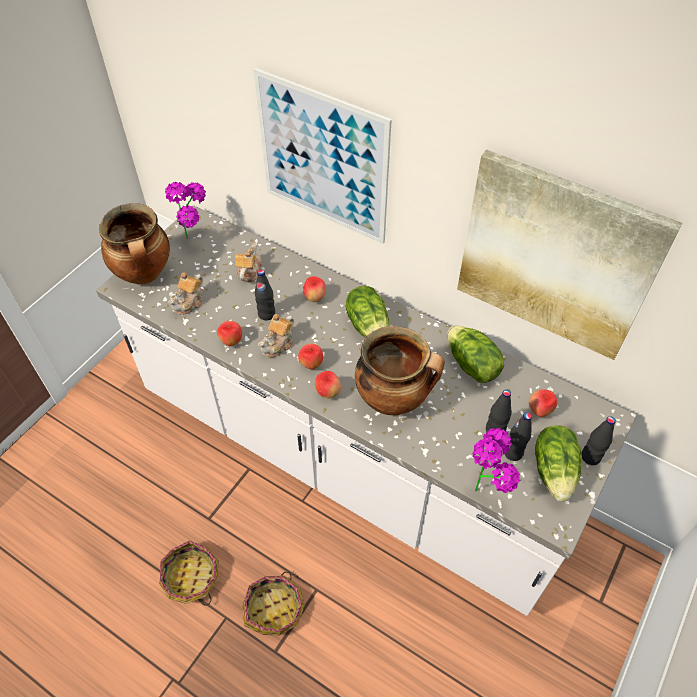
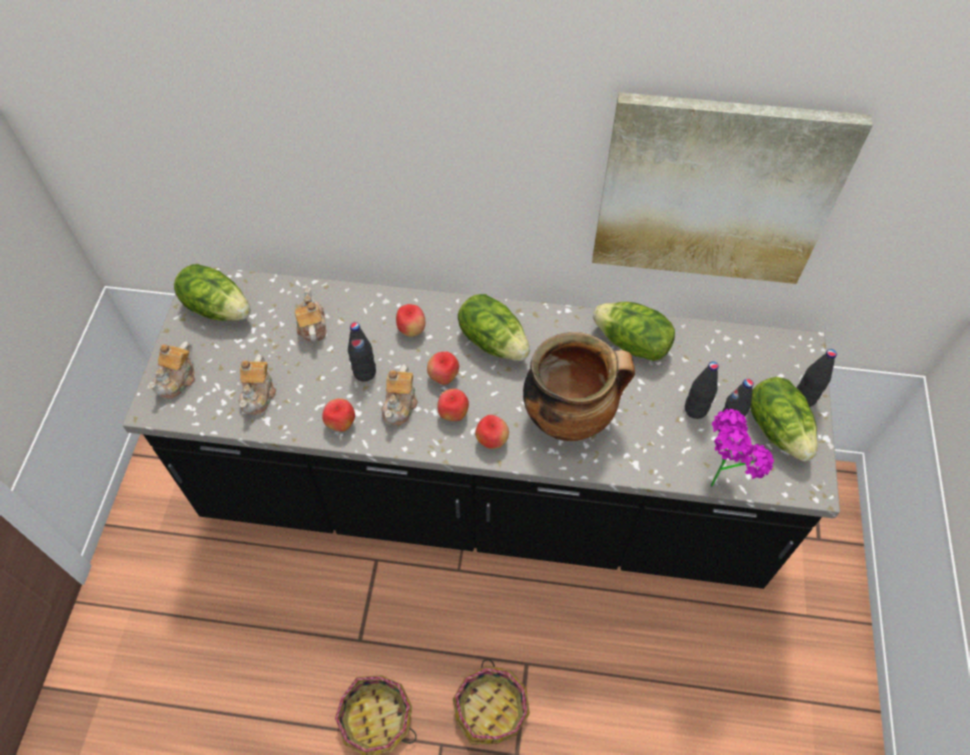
camera: 25 degrees left, 5 degrees up
white counter [96,205,637,616] -> black counter [123,264,840,589]
cooking pot [99,203,170,284] -> teapot [147,341,195,399]
potted plant [165,182,206,239] -> lettuce [174,264,251,321]
picture [253,68,392,244] -> none
apple [529,389,557,417] -> apple moved to [427,351,459,385]

